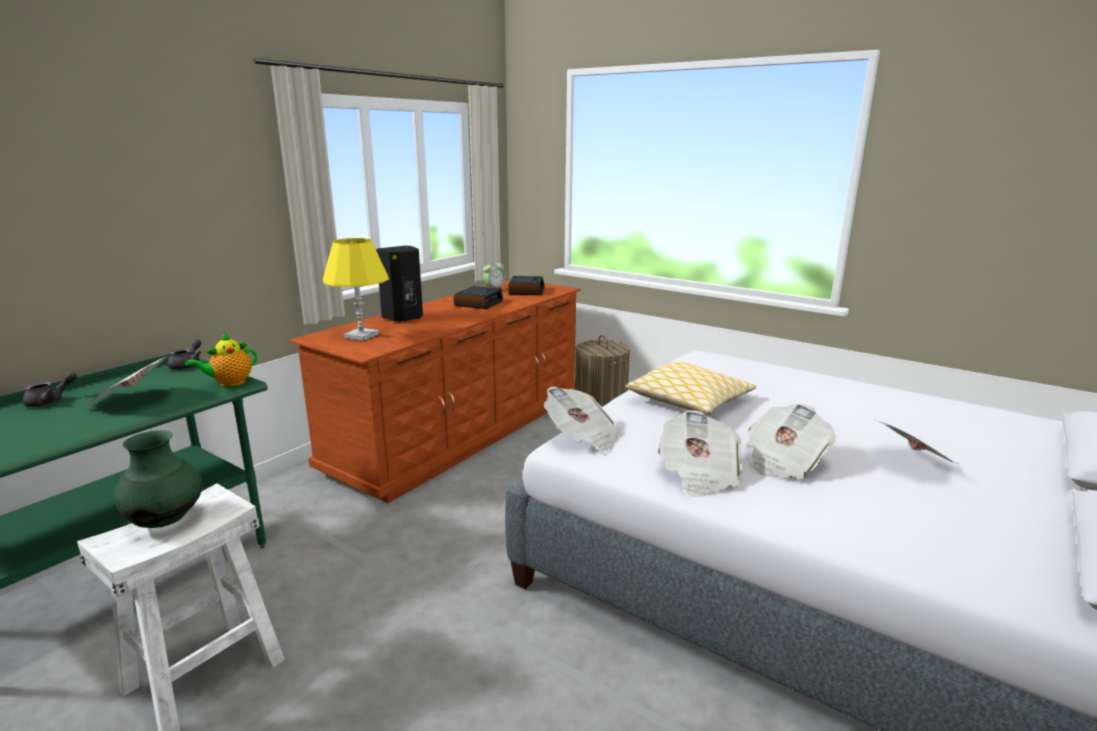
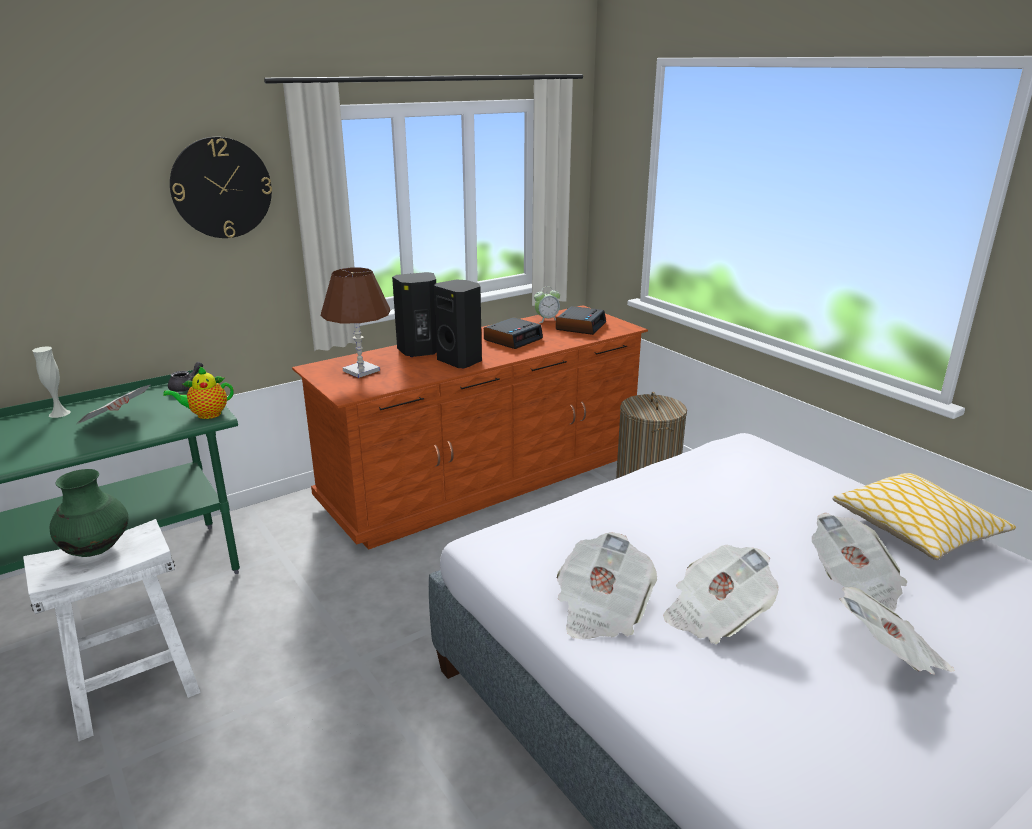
camera: 20 degrees right, 5 degrees up
grey teapot [22,372,77,407] -> white vase [32,346,71,418]
yellow table lamp [323,238,389,341] -> brown table lamp [321,268,390,378]
newspaper [544,387,620,453] -> newspaper moved to [812,513,907,612]
pillow [626,362,756,414] -> pillow moved to [833,473,1016,560]
none -> wall clock [170,137,272,238]
none -> black speaker [434,280,482,368]

